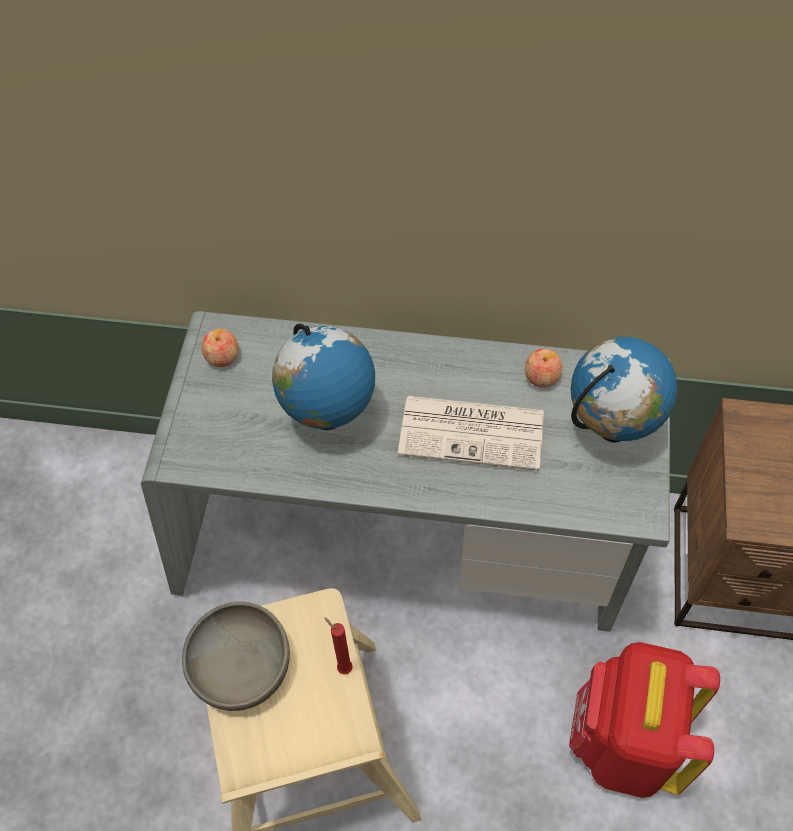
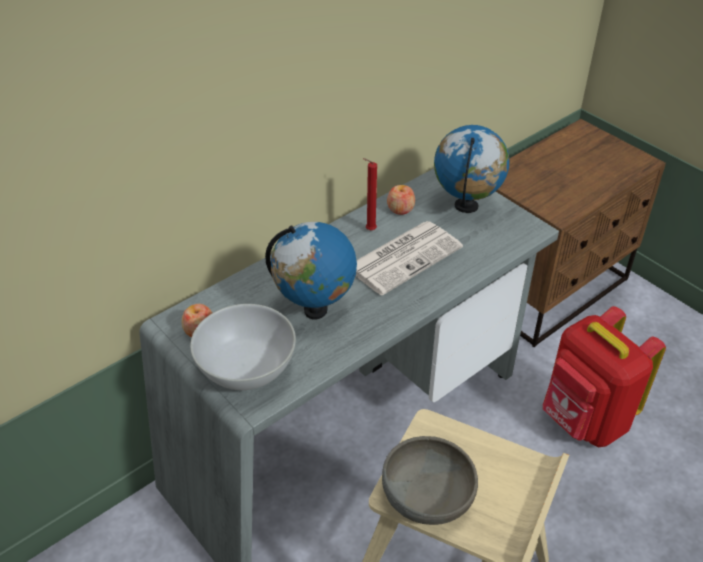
camera: 50 degrees left, 15 degrees down
red candle [324,618,353,674] -> red candle moved to [363,158,377,230]
none -> white bowl [190,304,296,390]

